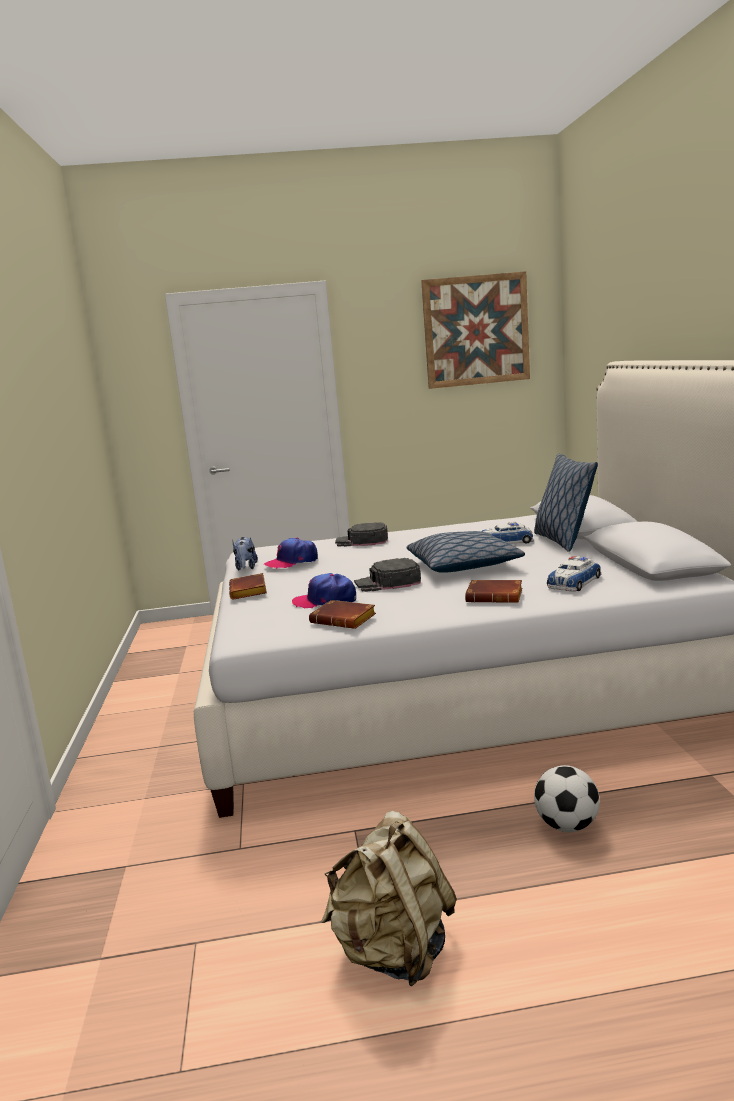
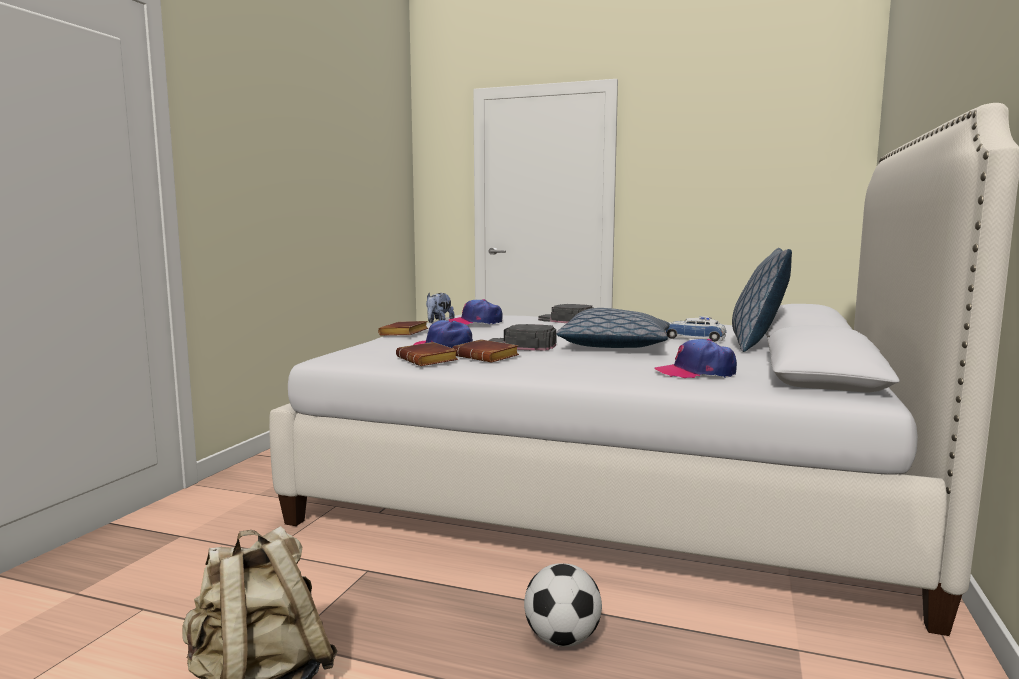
camera: 25 degrees right, 5 degrees down
picture [421,271,530,389] -> none
brown book [465,580,522,603] -> brown book moved to [452,339,519,363]
toy car [547,556,601,591] -> cap [654,339,737,378]

